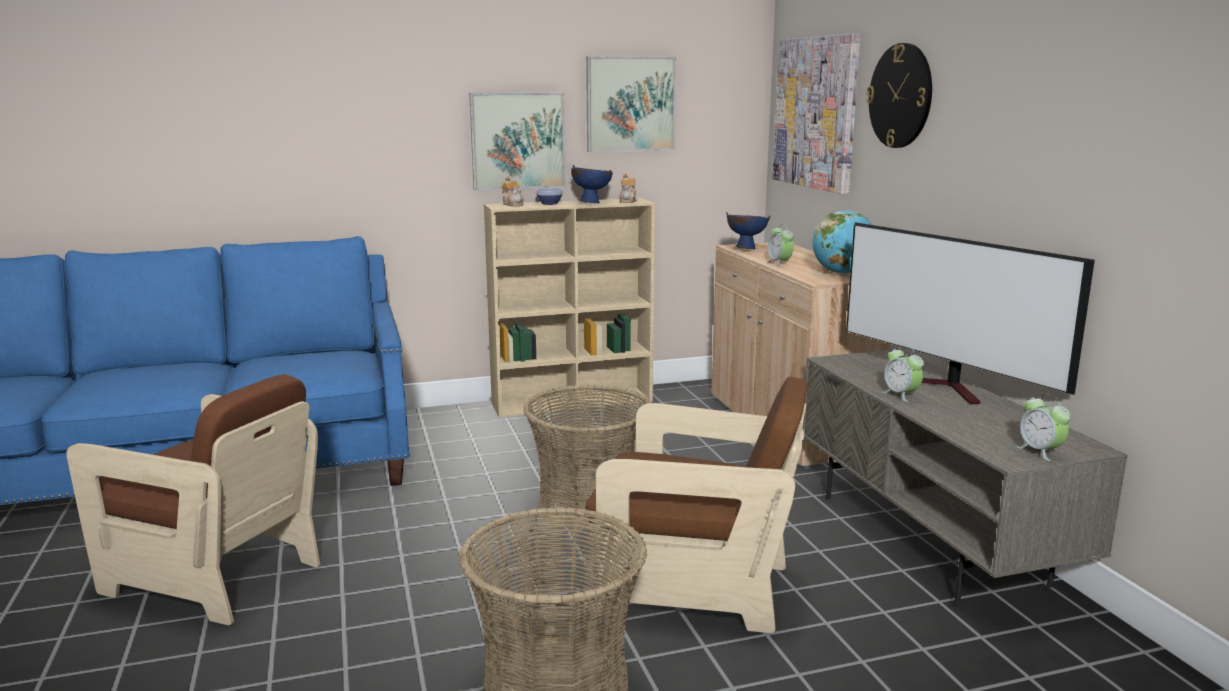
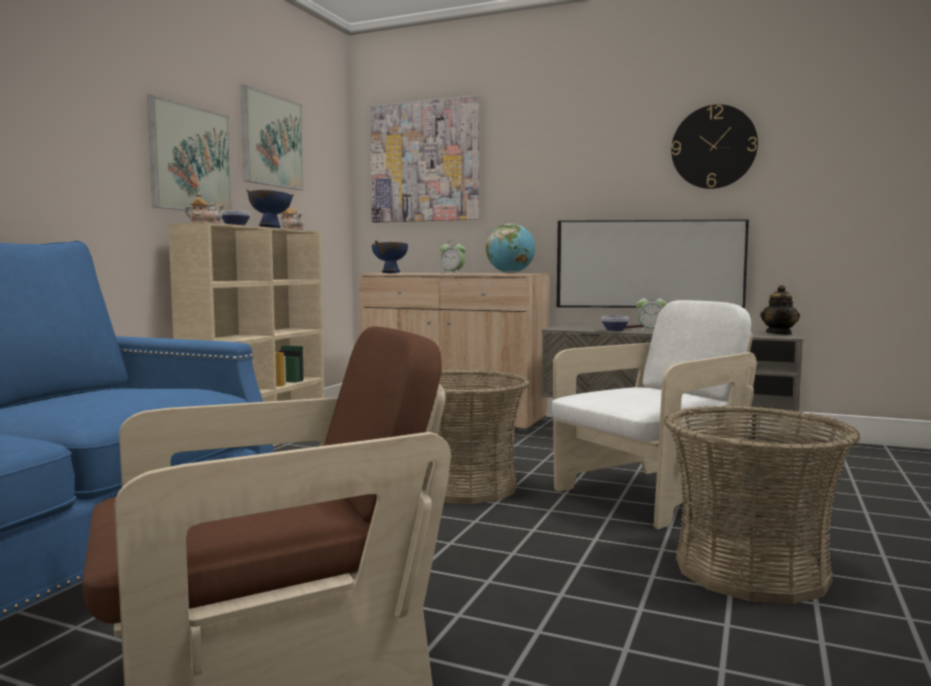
camera: 50 degrees left, 10 degrees down
brown armchair [586,376,808,633] -> white armchair [552,300,756,529]
wall clock [866,43,932,148] -> wall clock moved to [671,104,758,189]
alarm clock [1016,394,1071,461] -> teapot [760,285,800,335]
none -> bowl [602,316,629,331]

